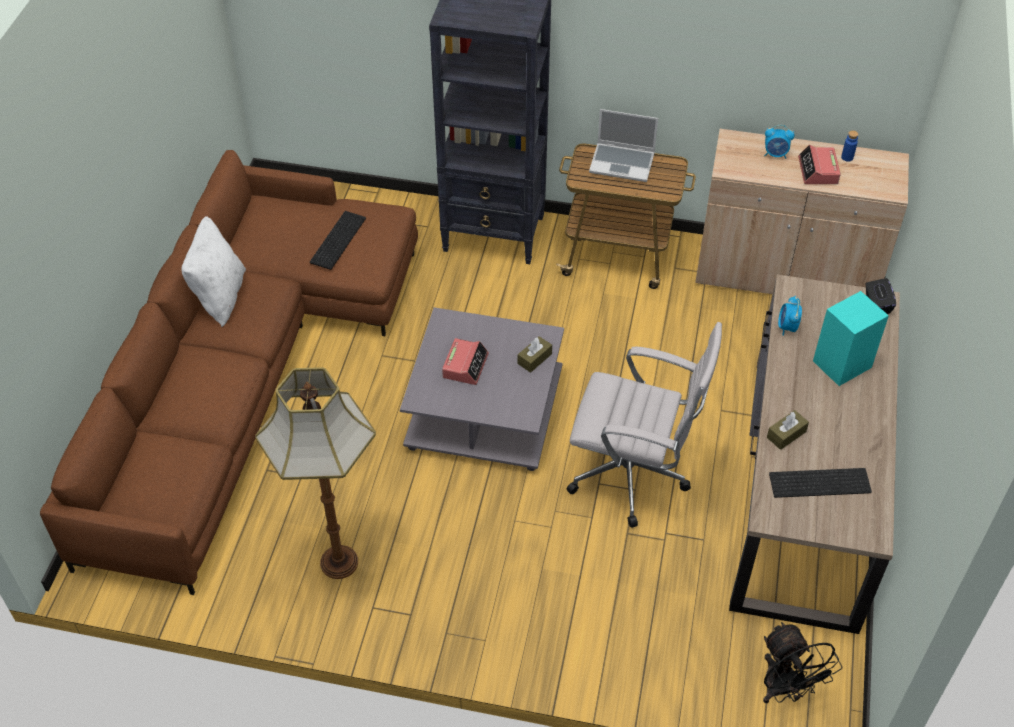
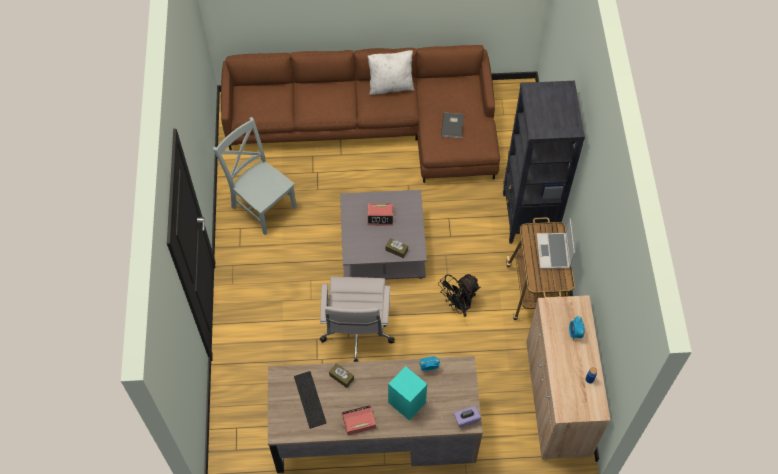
camera: 75 degrees right, 10 degrees up
floor lamp [255,367,376,579] -> grey chair [213,117,297,235]
keyboard [310,211,366,270] -> grey book [441,112,464,139]
black fan [763,622,842,703] -> black fan moved to [438,274,480,317]
alarm clock [798,145,841,184] -> alarm clock moved to [342,405,376,435]
black tissue box [865,278,896,314] -> purple tissue box [454,406,481,428]

